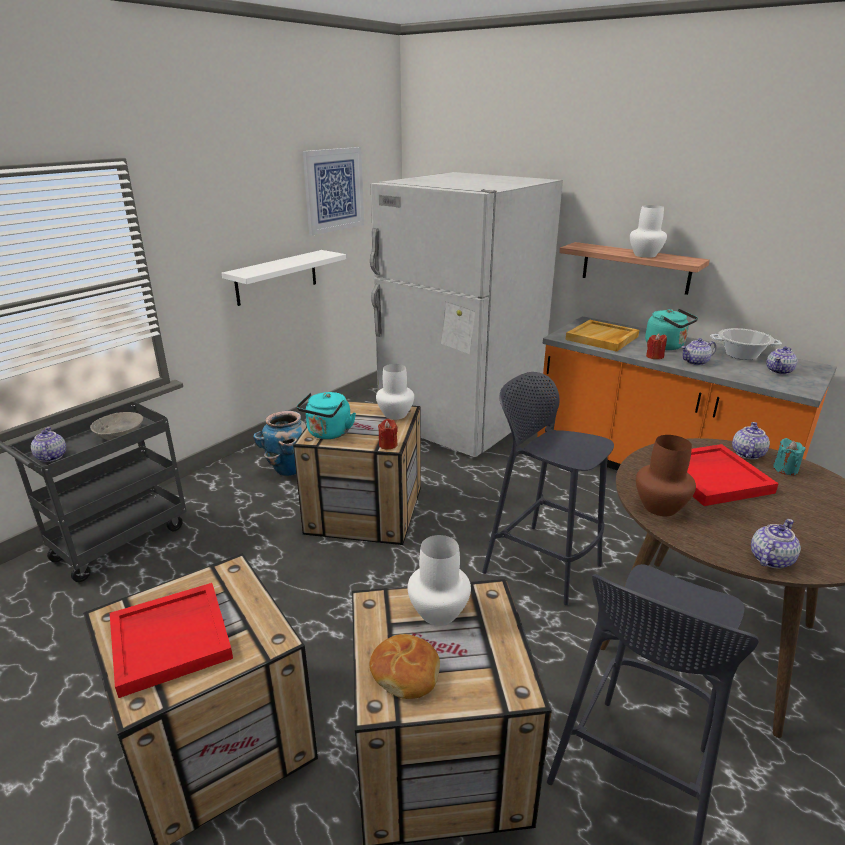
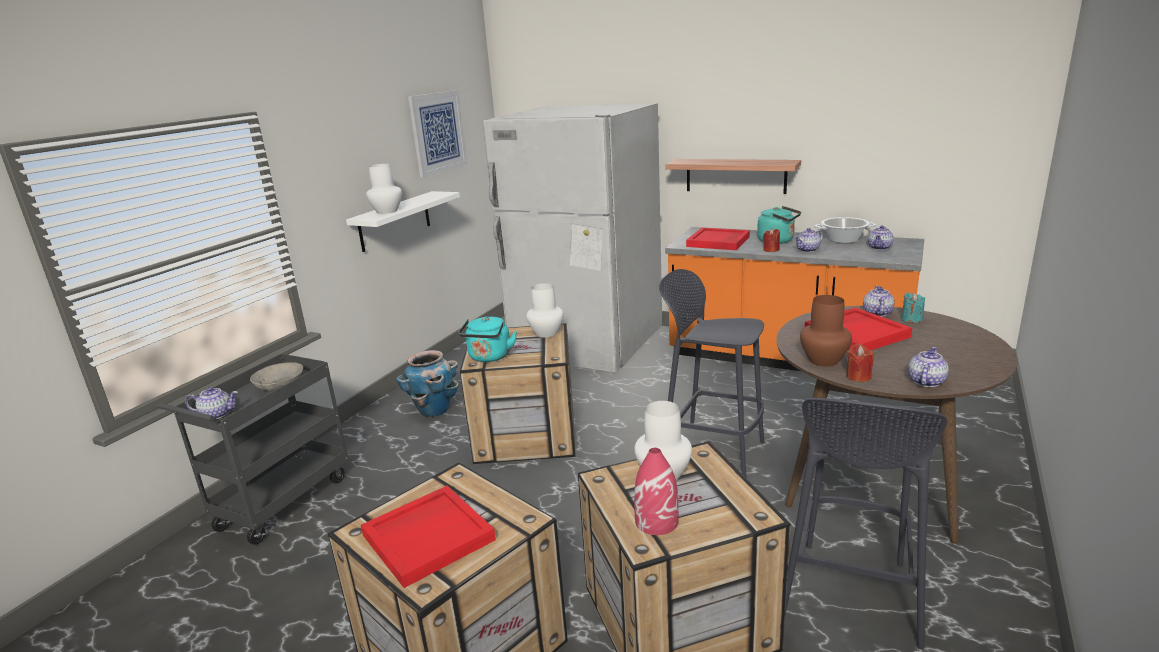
camera: 10 degrees left, 5 degrees down
teapot [31,427,66,462] -> teapot turned 120 degrees clockwise [185,387,238,419]
bread [370,634,440,699] -> red vase [634,448,679,535]
red candle [378,419,398,449] -> red candle moved to [846,344,874,382]
beige tray [565,320,639,352] -> red tray [686,228,750,250]
white vase [630,205,667,258] -> white vase moved to [366,164,402,214]

